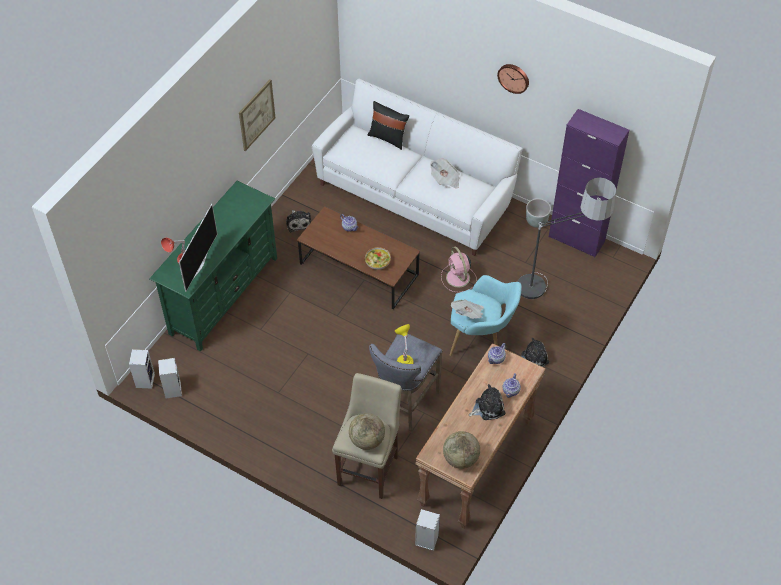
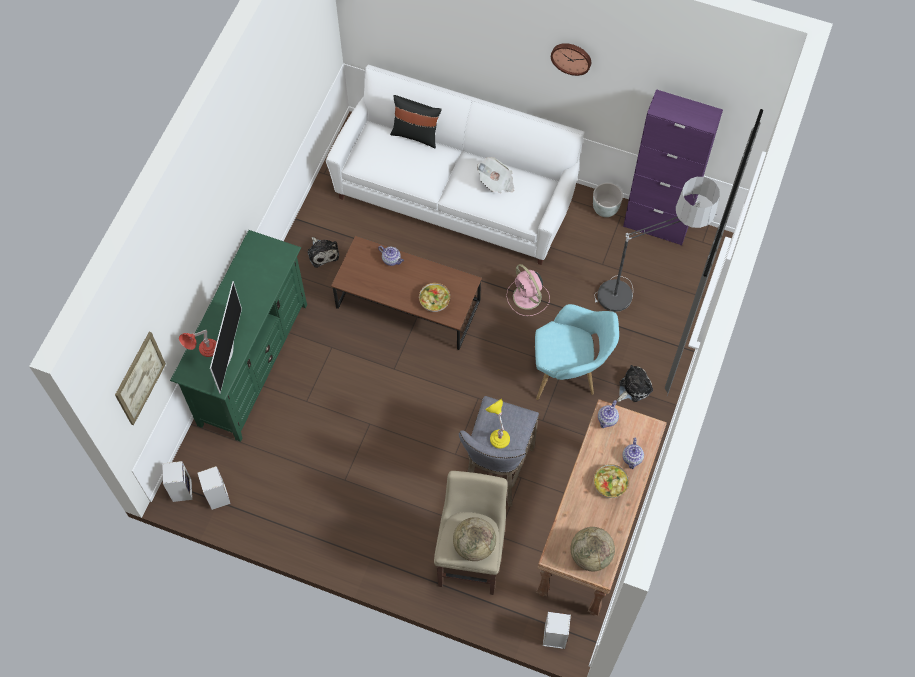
camera: 10 degrees left, 10 degrees up
picture [239,79,276,151] -> picture moved to [115,332,166,425]
newspaper [451,299,484,319] -> none
plush toy [469,384,505,420] -> bowl [594,464,629,498]

